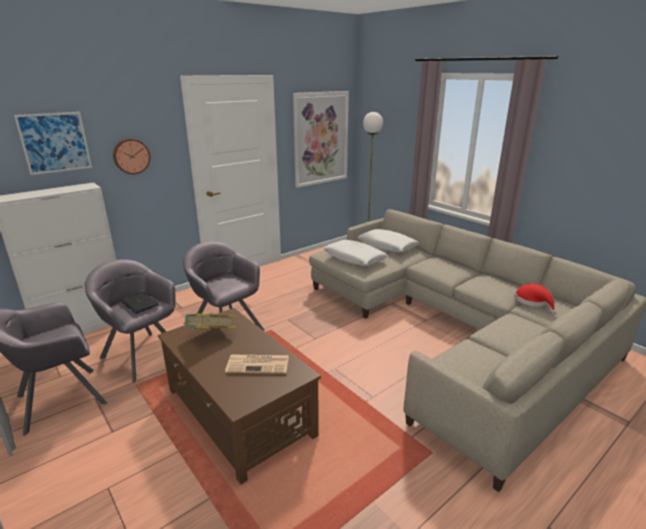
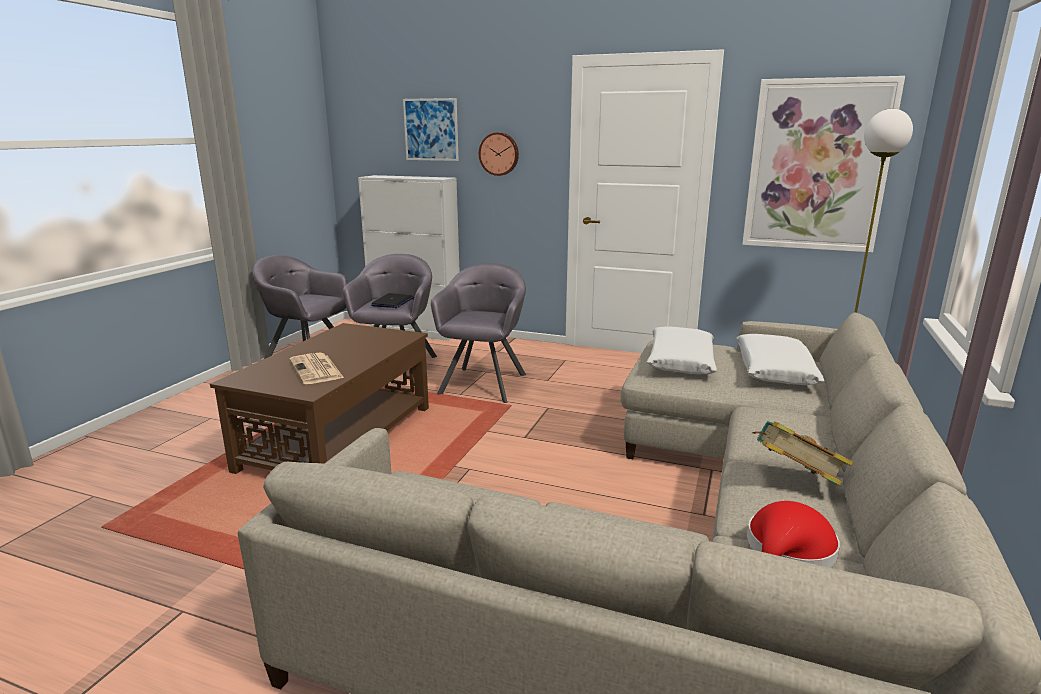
camera: 60 degrees right, 5 degrees down
book [183,313,237,329] -> book moved to [752,421,853,486]

